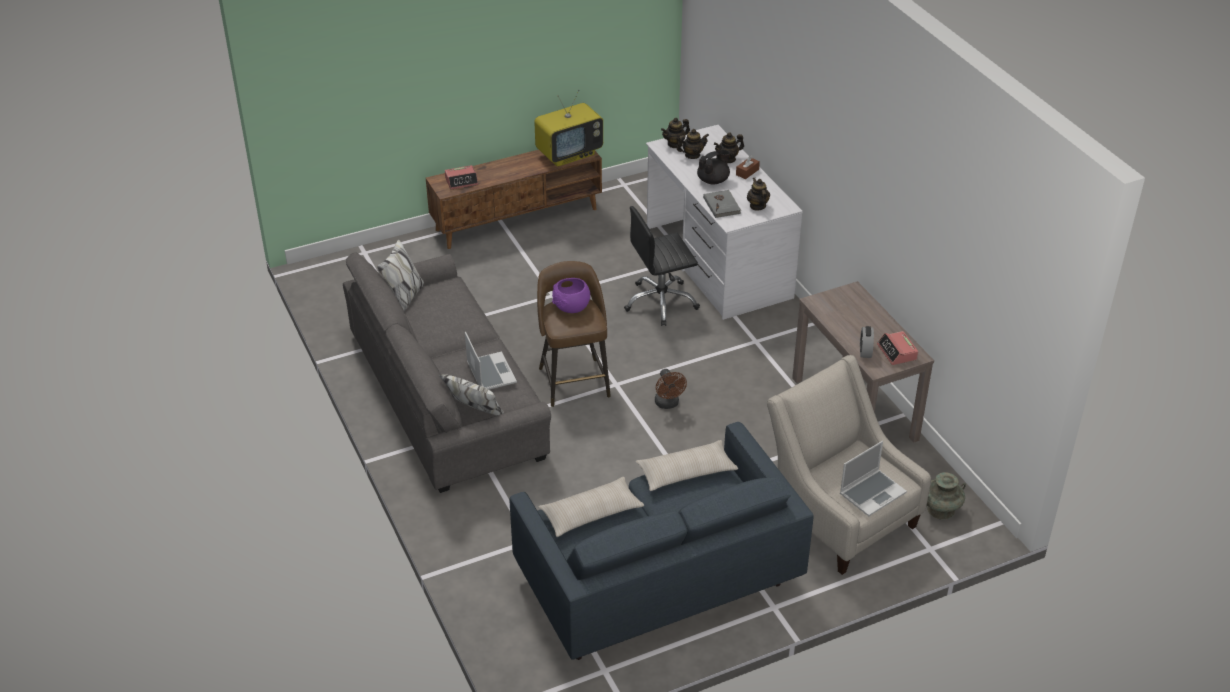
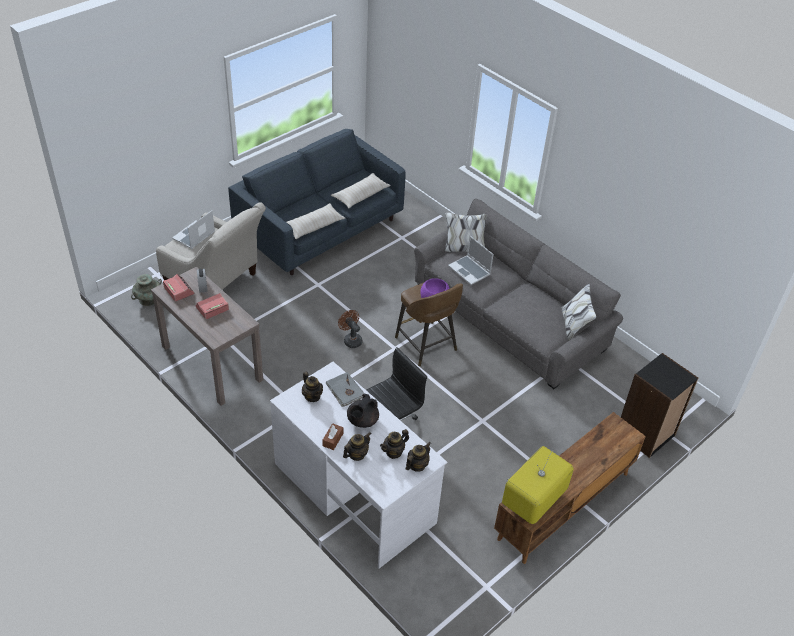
camera: 160 degrees right, 5 degrees up
alarm clock [445,165,478,190] -> alarm clock moved to [196,293,229,319]
none -> black bookcase [621,353,698,458]

